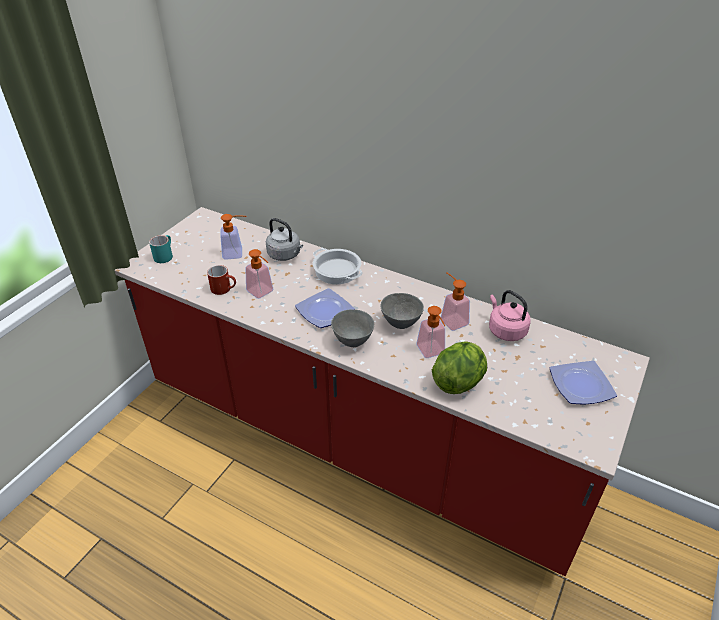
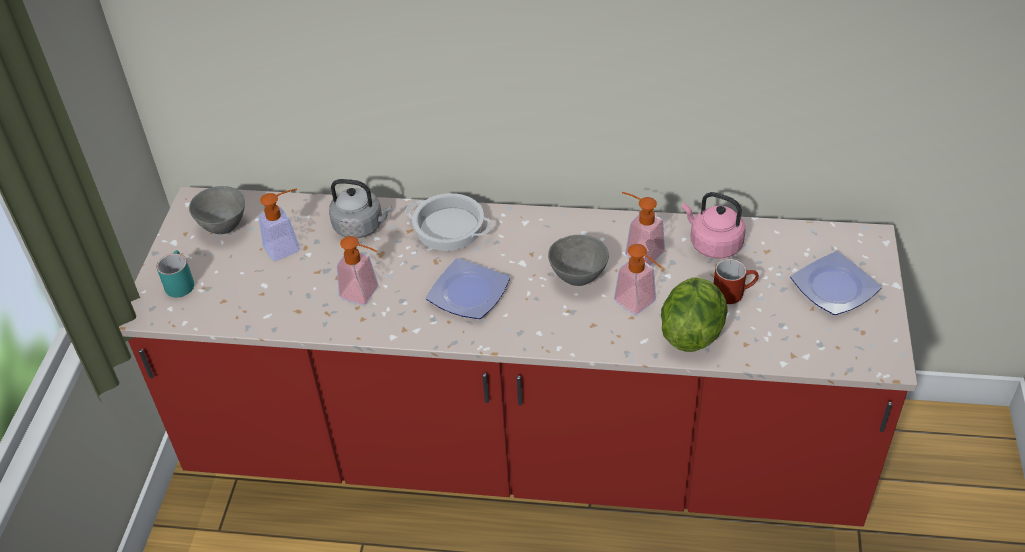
camera: 20 degrees left, 5 degrees up
red mug [207,265,236,295] -> red mug moved to [713,259,759,304]
grey bowl [331,309,374,347] -> grey bowl moved to [189,186,245,234]

